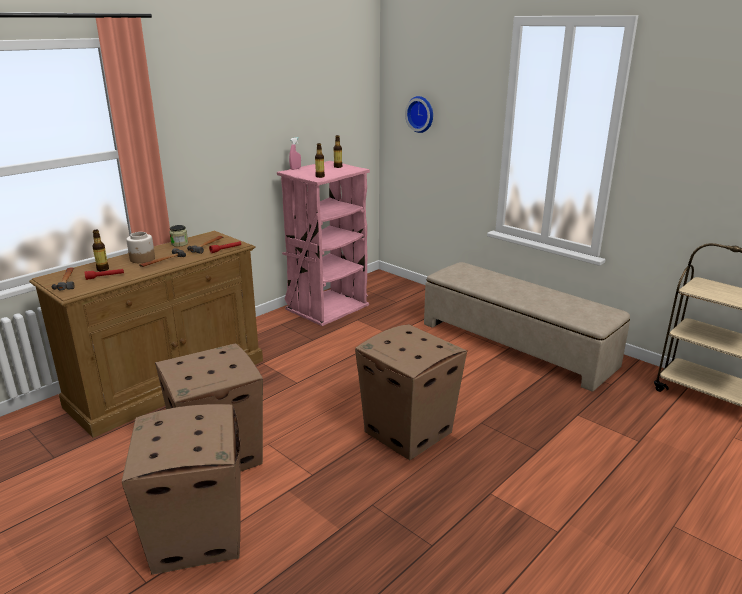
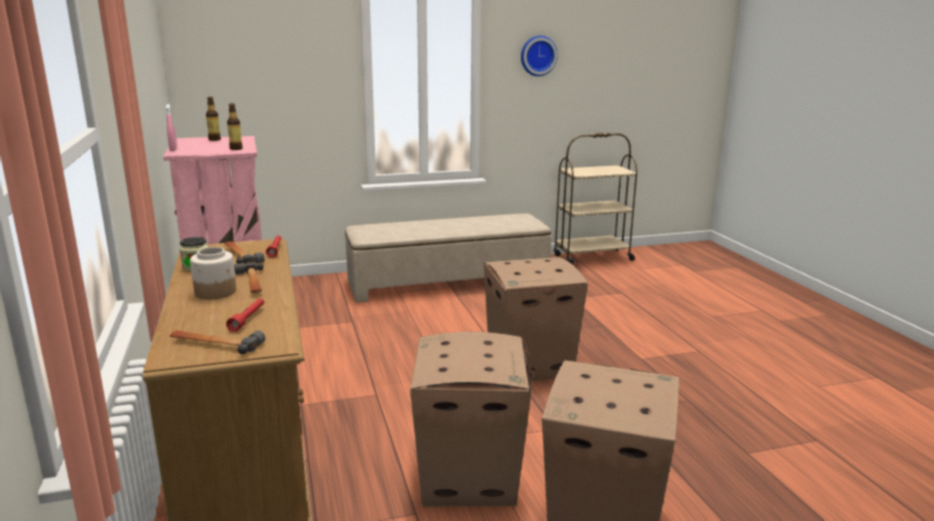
camera: 60 degrees left, 5 degrees down
bottle [92,230,109,271] -> none
wall clock [405,96,433,133] -> wall clock moved to [521,36,558,76]

